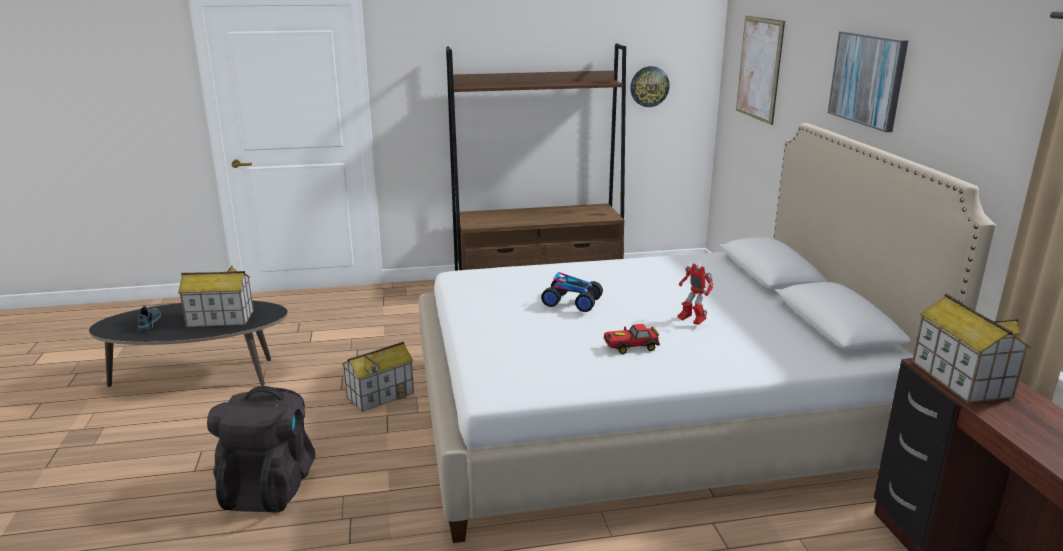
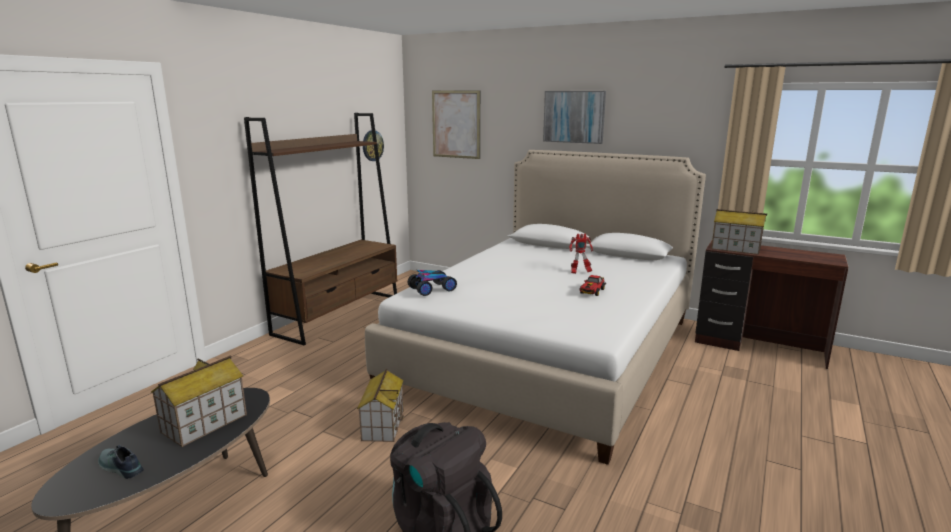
camera: 50 degrees left, 5 degrees down
toy car [541,272,603,312] -> toy car moved to [408,270,457,296]

